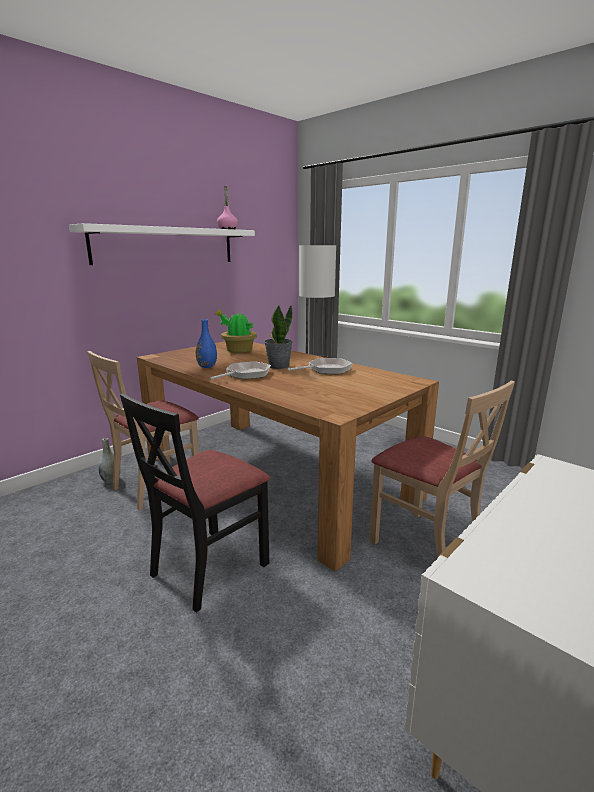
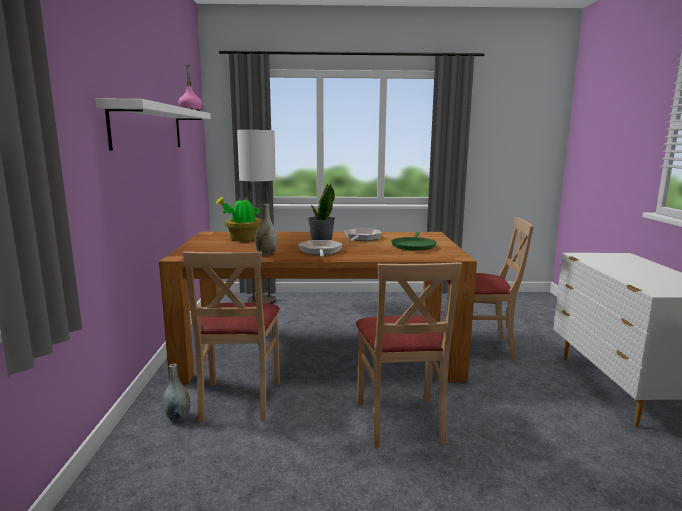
camera: 45 degrees left, 5 degrees down
black chair [120,393,270,613] -> beige chair [356,262,462,448]
blue vase [196,319,217,368] -> grey vase [255,204,277,255]
none -> green frying pan [391,232,437,251]

